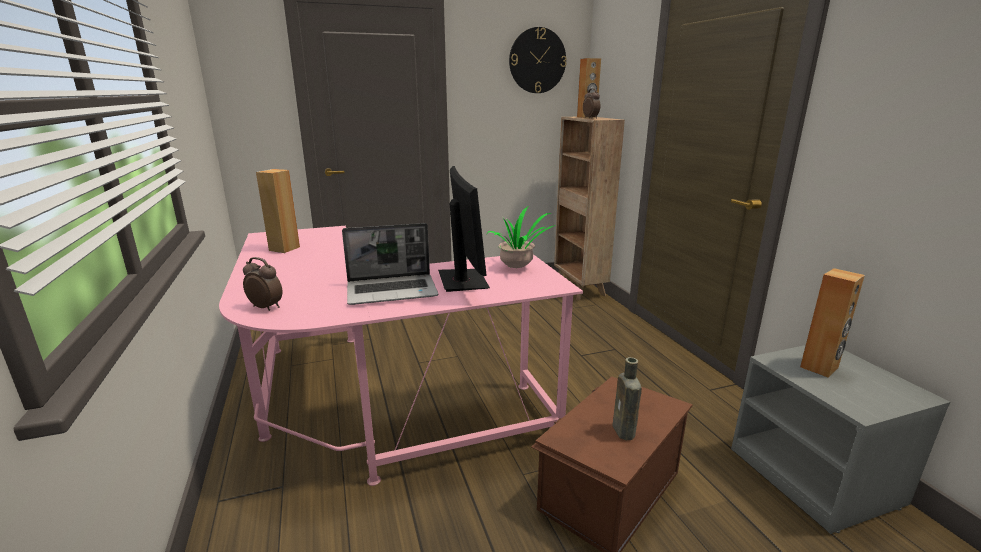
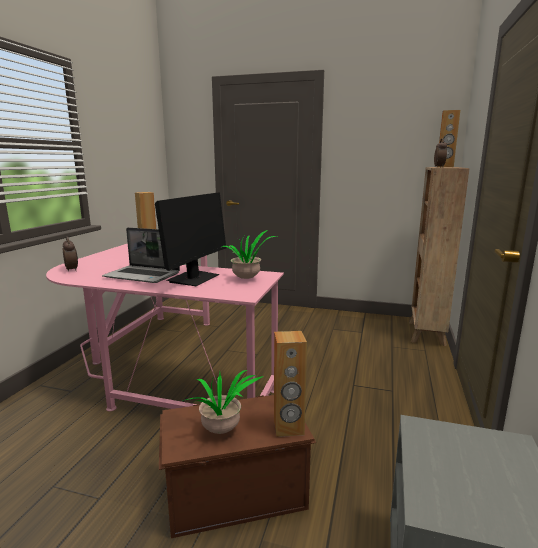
camera: 35 degrees right, 5 degrees down
wall clock [509,27,567,93] -> none
brown bottle [613,357,642,440] -> potted plant [182,370,263,434]
brown speaker [800,268,865,378] -> brown speaker moved to [274,331,307,437]

